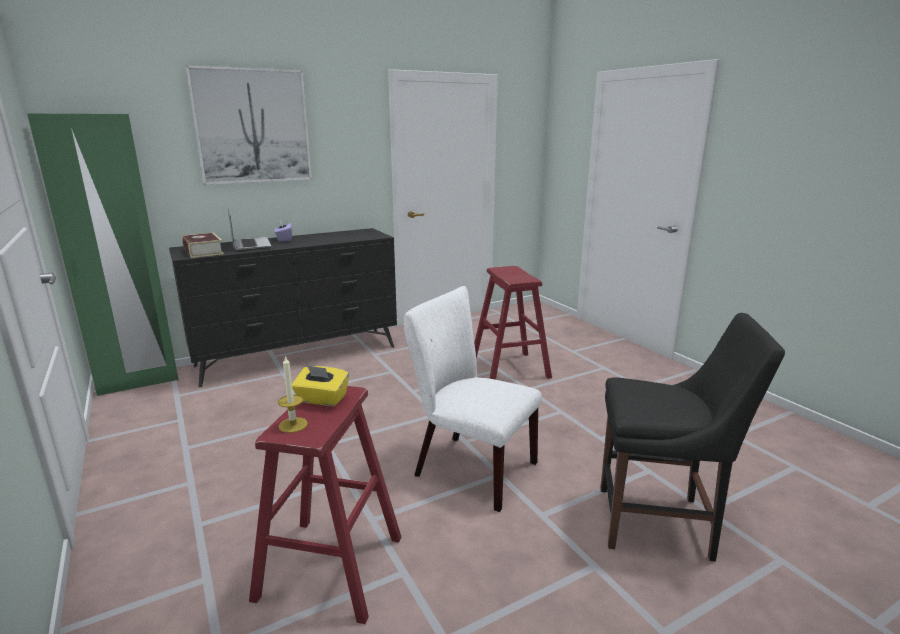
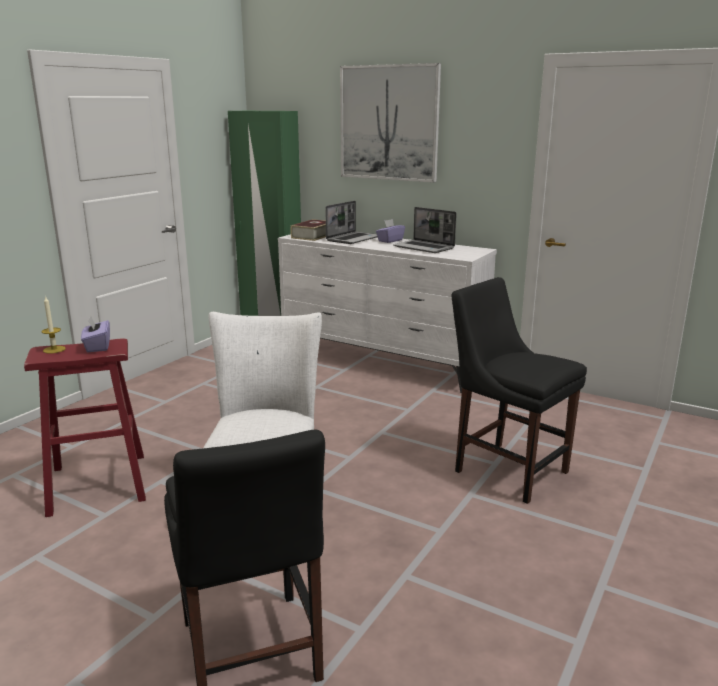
camera: 60 degrees right, 0 degrees up
black dresser [169,228,397,387] -> white dresser [278,234,497,393]
yellow tissue box [292,365,349,406] -> purple tissue box [81,316,110,352]
red stool [474,266,552,380] -> black chair [452,277,587,504]
none -> laptop [393,207,457,253]

